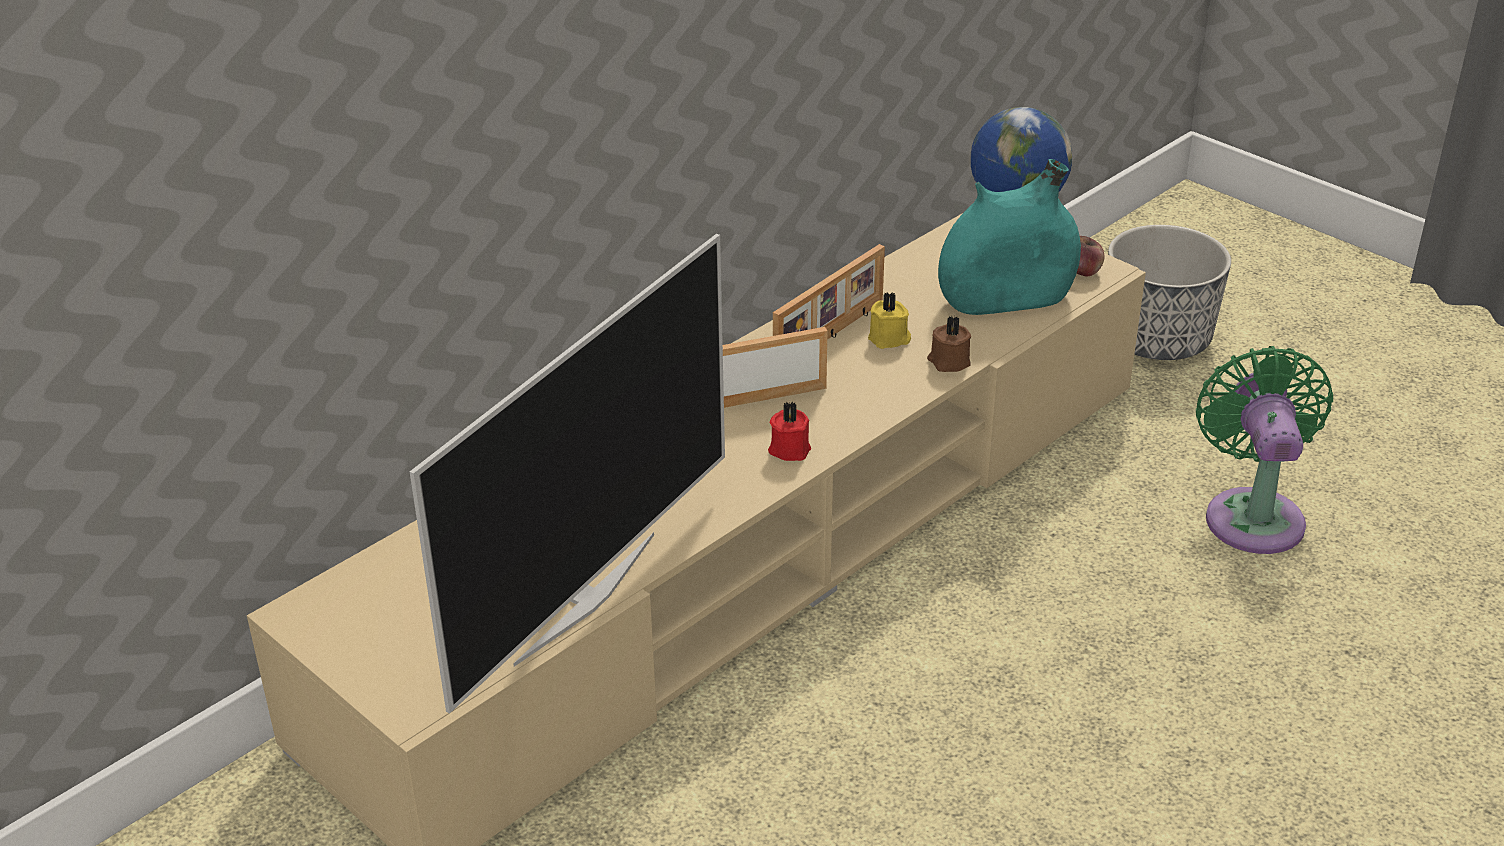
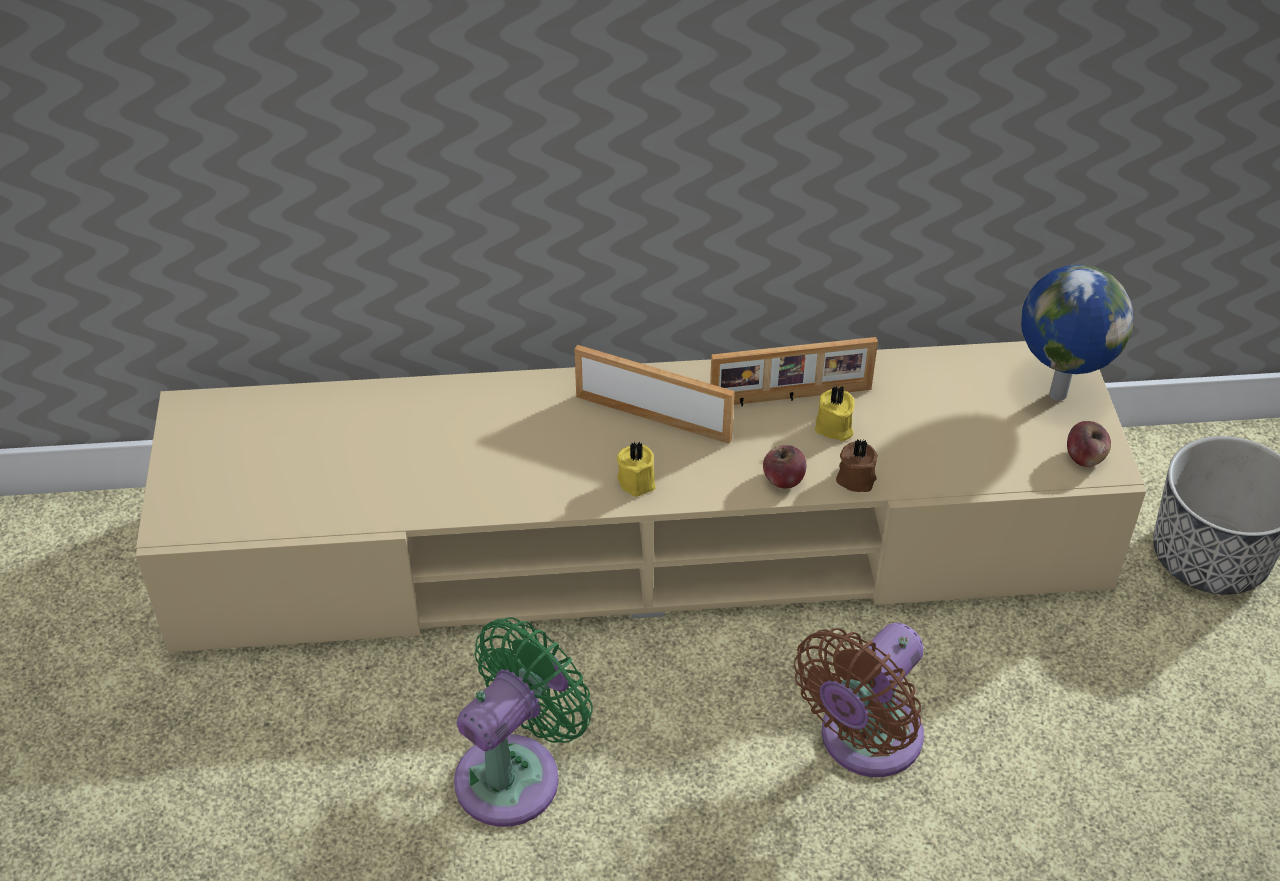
camera: 40 degrees right, 10 degrees up
television [410,234,725,713] -> none
red candle [768,401,811,461] -> yellow candle [617,442,656,497]
turquoise vase [938,159,1081,315] -> none
green fan [1196,346,1333,554] -> green fan moved to [454,617,593,827]
none -> apple [763,445,806,489]
none -> brown fan [794,623,924,777]

